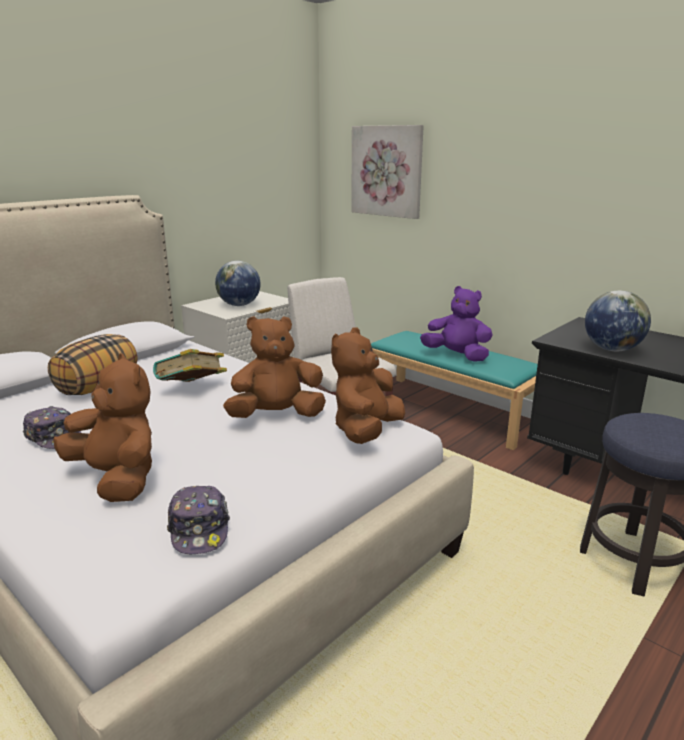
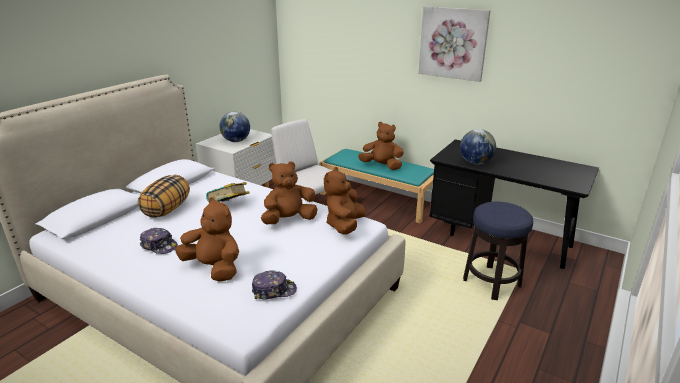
camera: 10 degrees left, 5 degrees up
cap [167,486,230,554] -> cap turned 75 degrees counterclockwise [252,270,297,299]
picture [351,125,424,219] -> picture moved to [418,6,491,82]
purple plush toy [420,286,493,362] -> brown plush toy [358,122,404,170]

